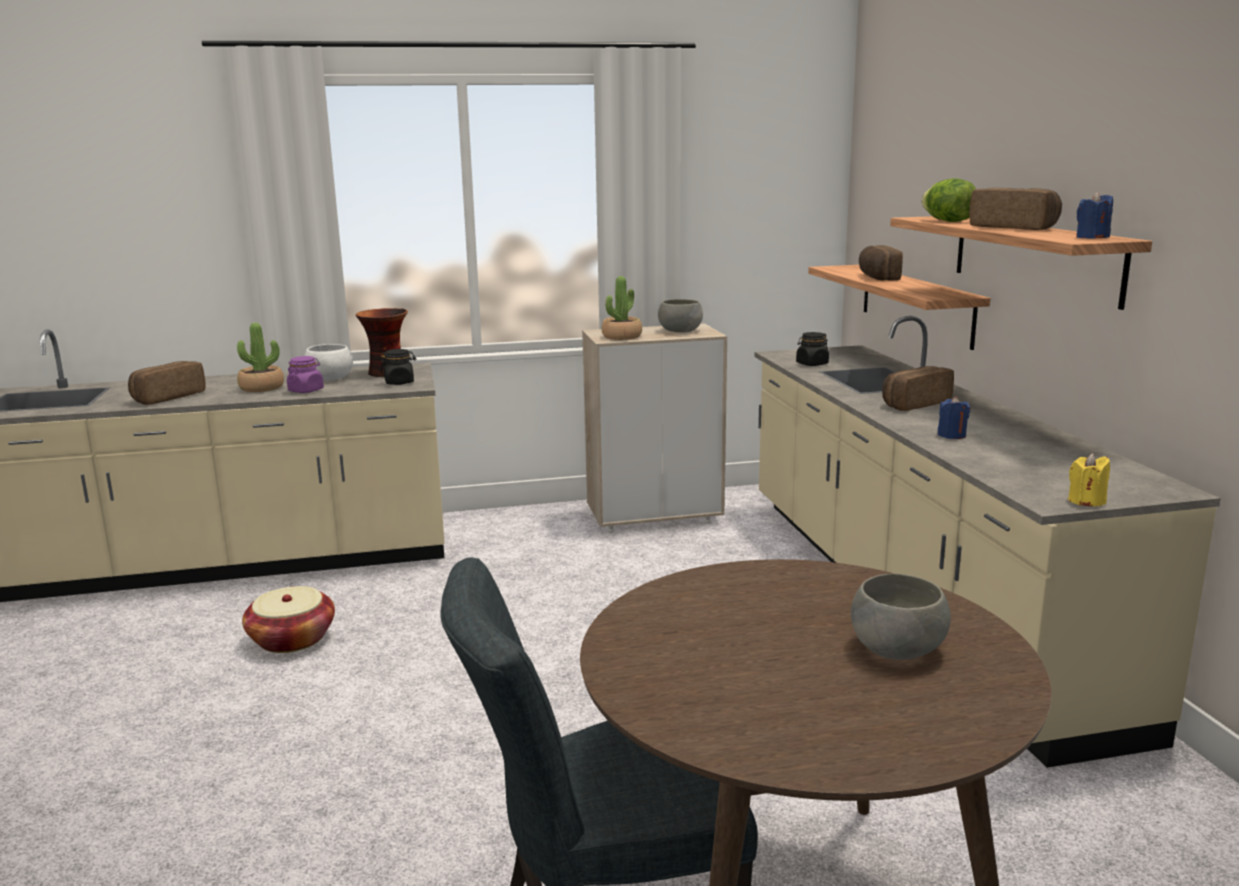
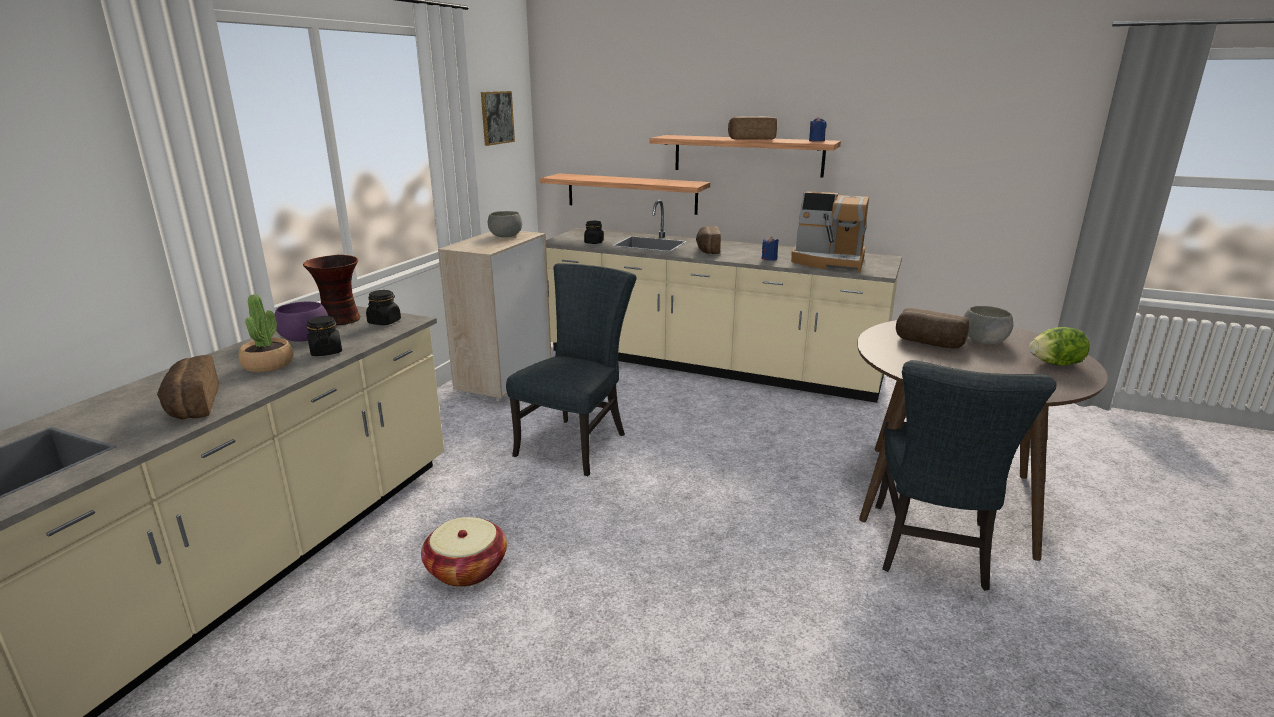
camera: 55 degrees left, 5 degrees up
purple jar [287,356,324,393] -> black jar [307,316,342,356]
white bowl [305,344,353,380] -> purple bowl [274,302,328,342]
potted plant [602,276,642,340] -> none
bread [859,245,903,281] -> bread moved to [896,308,969,348]
lettuce [921,178,976,222] -> lettuce moved to [1029,327,1090,366]
yellow candle [1068,453,1110,506] -> none
none -> picture [481,91,515,146]
none -> grey chair [506,263,637,476]
none -> coffee machine [791,191,869,273]

